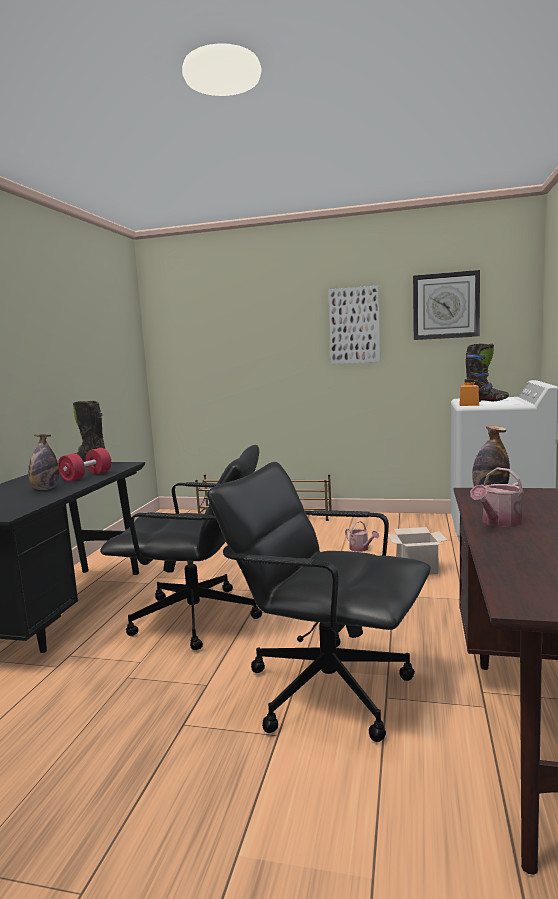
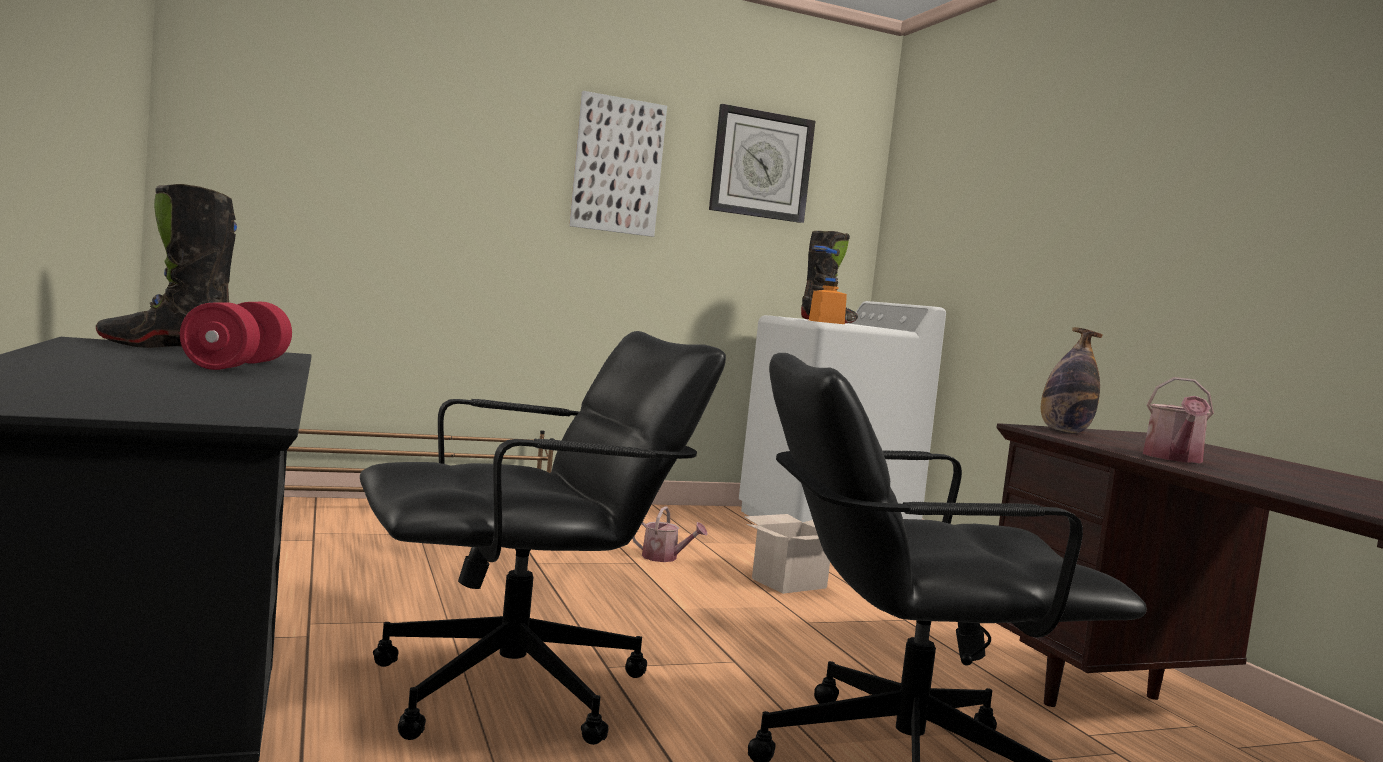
camera: 35 degrees left, 5 degrees down
bottle [28,434,59,490] -> none

